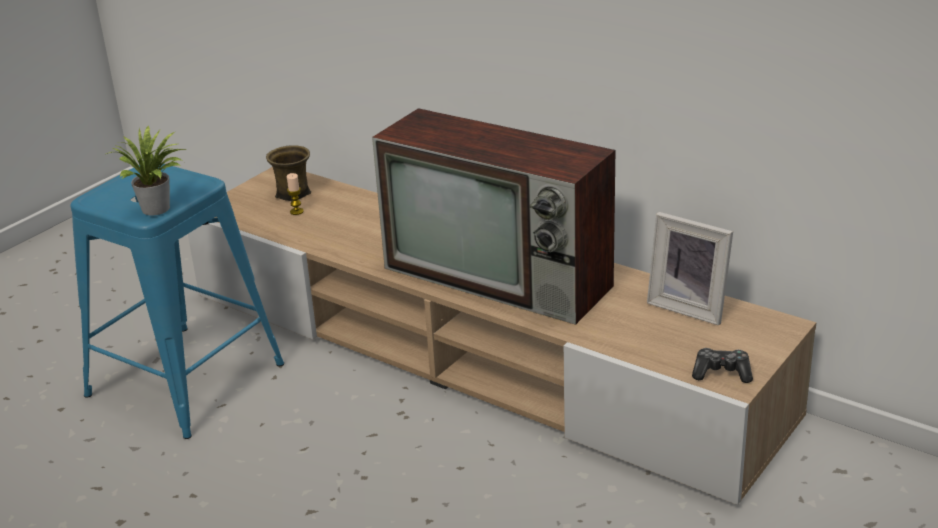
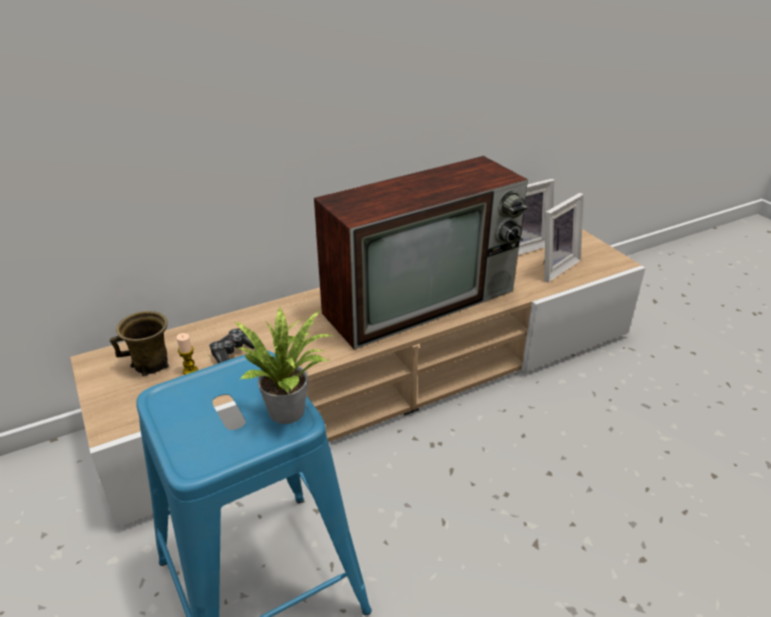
camera: 65 degrees left, 5 degrees up
game controller [692,348,753,383] -> game controller moved to [209,328,255,363]
none -> picture frame [543,193,583,282]

